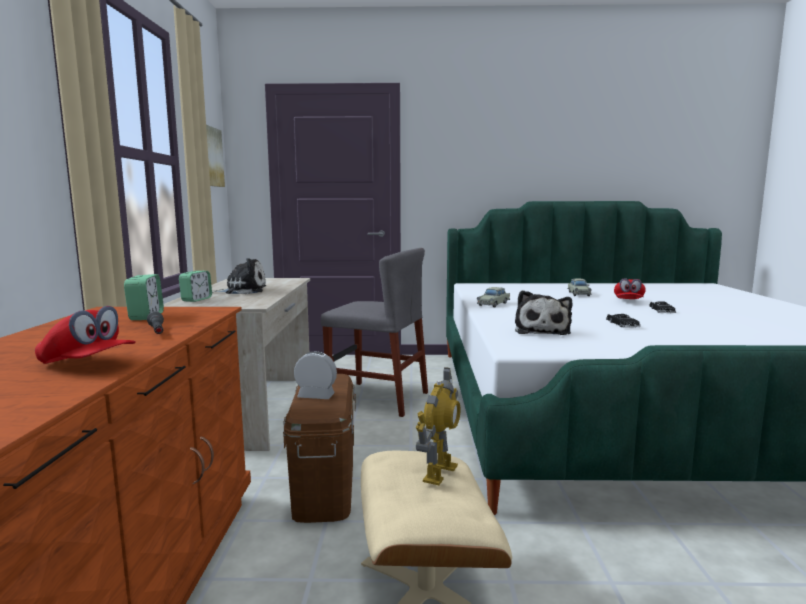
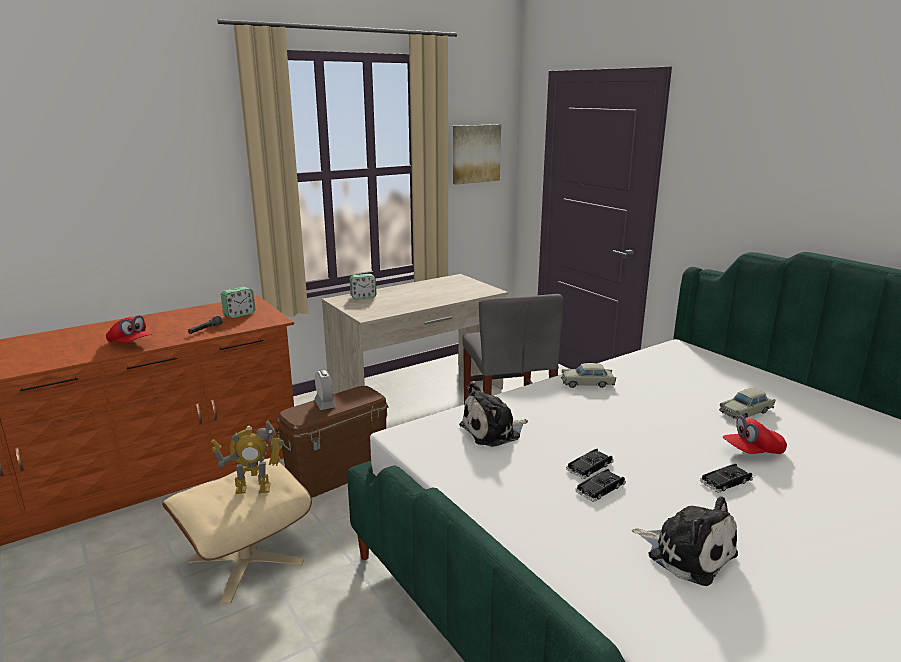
camera: 55 degrees right, 10 degrees up
red cap [35,306,136,364] -> red cap turned 45 degrees counterclockwise [106,315,153,343]
plush toy [212,258,266,294] -> plush toy moved to [632,496,738,586]
none -> black toy car [575,469,626,502]

